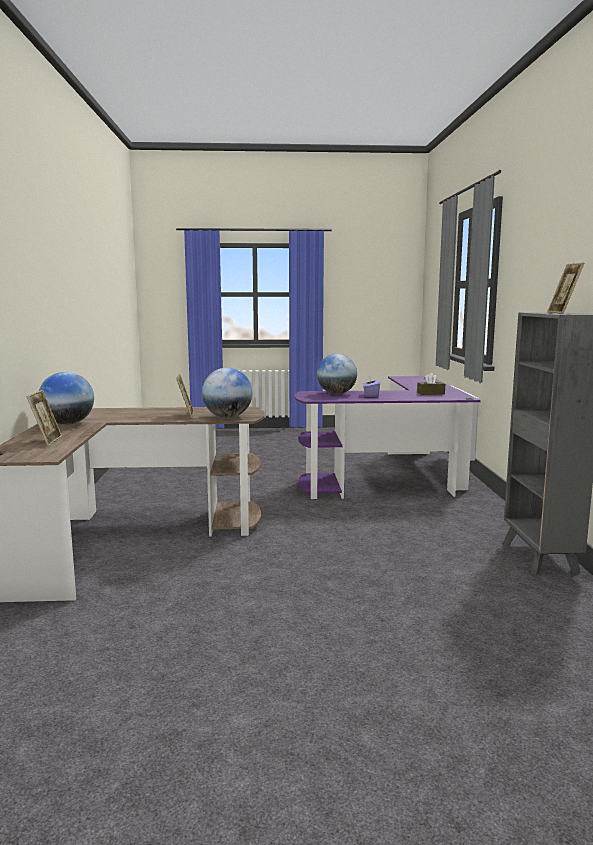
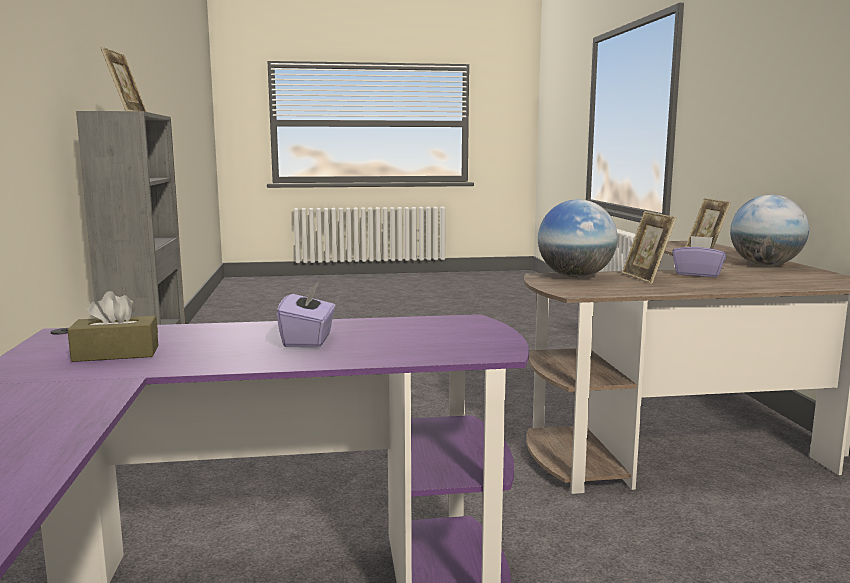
camera: 175 degrees right, 0 degrees up
globe [317,354,357,394] -> none
none -> purple tissue box [672,236,727,277]

